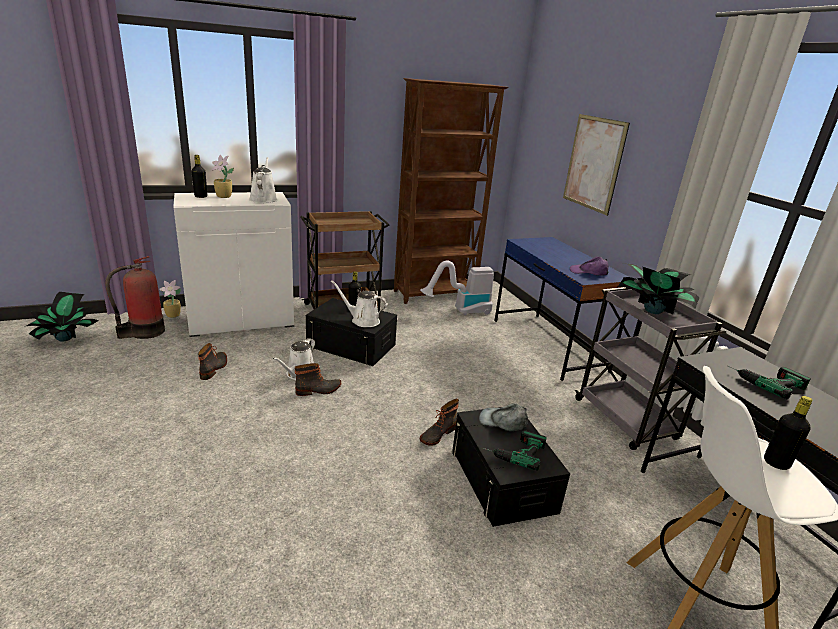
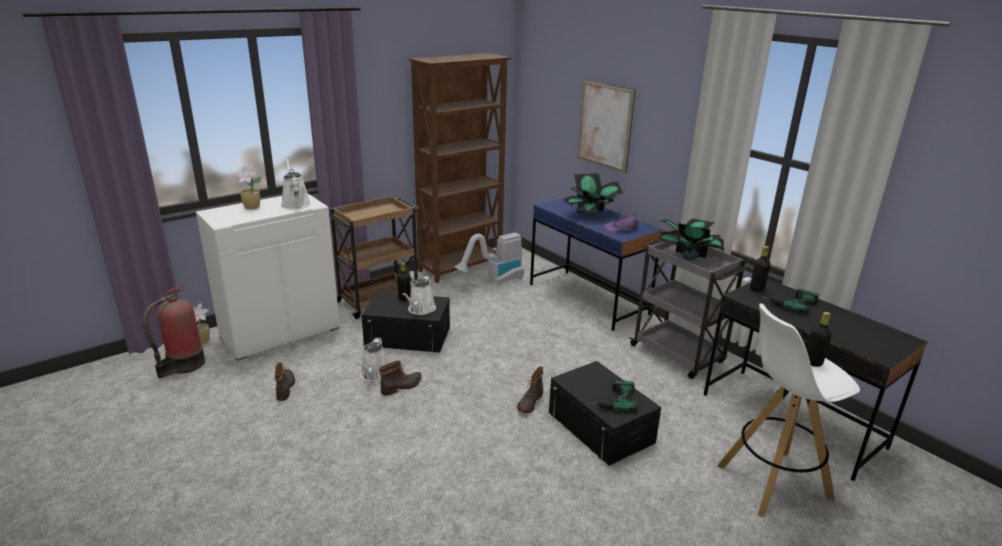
camera: 15 degrees left, 0 degrees up
potted plant [23,292,99,342] -> potted plant moved to [564,173,623,216]
black bottle [191,155,207,198] -> black bottle moved to [750,246,771,292]
white watering can [331,280,387,327] -> white watering can turned 75 degrees counterclockwise [402,276,436,315]
grey cap [479,403,528,431] -> none

